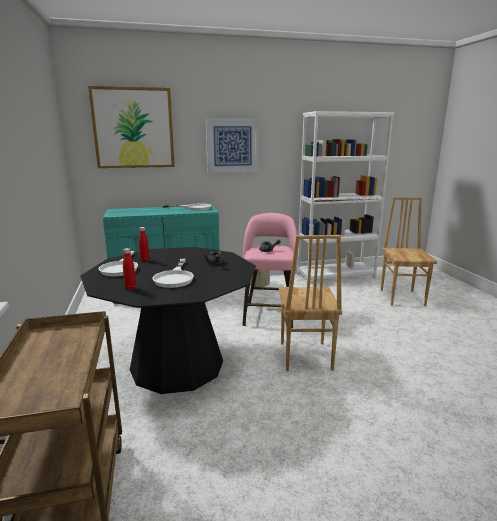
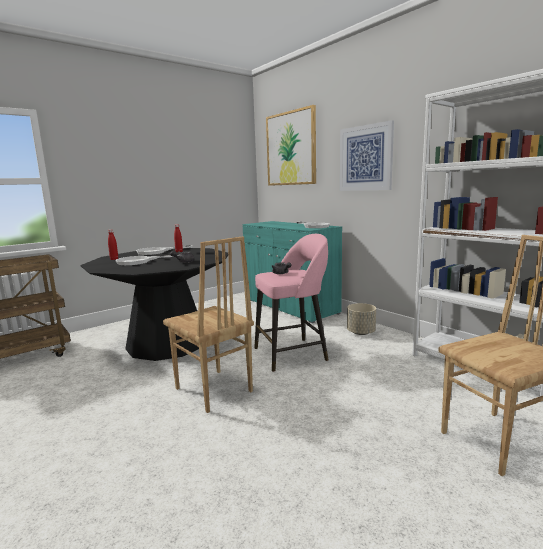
camera: 65 degrees right, 5 degrees down
brown chair [279,235,343,371] -> brown chair turned 105 degrees counterclockwise [163,236,254,413]

